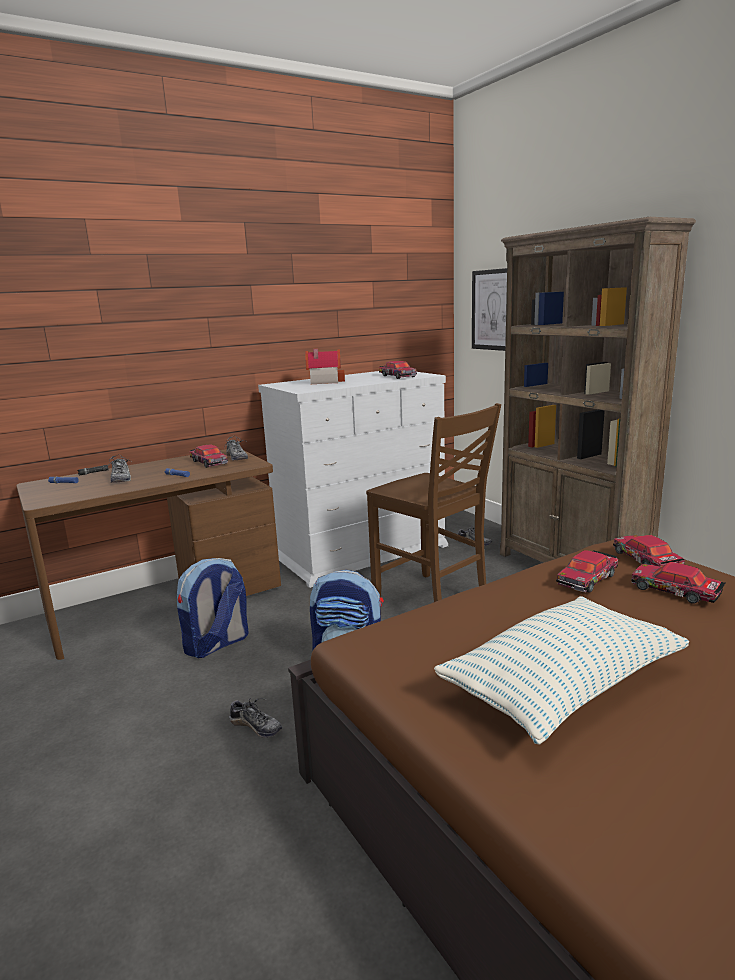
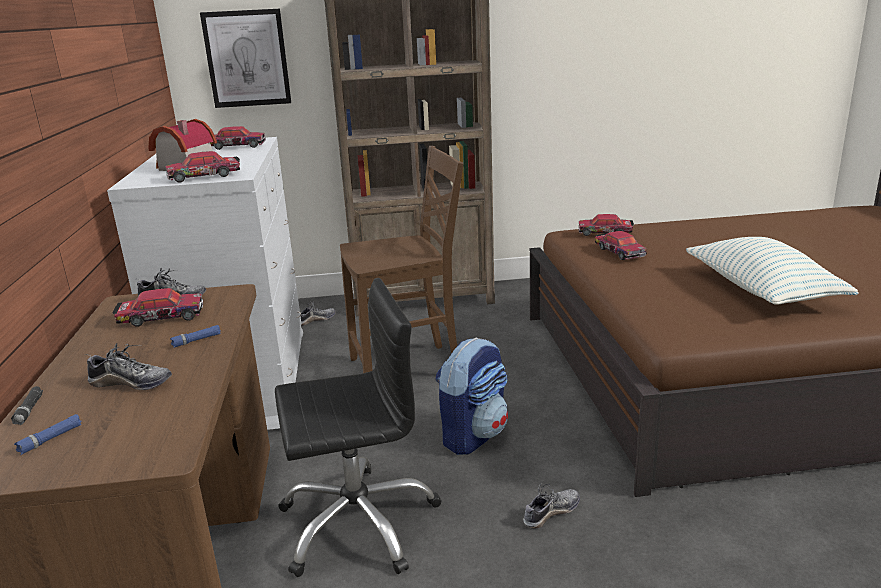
camera: 65 degrees left, 5 degrees up
backpack [177,558,249,658] -> black office chair [275,278,441,577]
toy car [631,562,725,604] -> toy car moved to [165,151,240,183]

